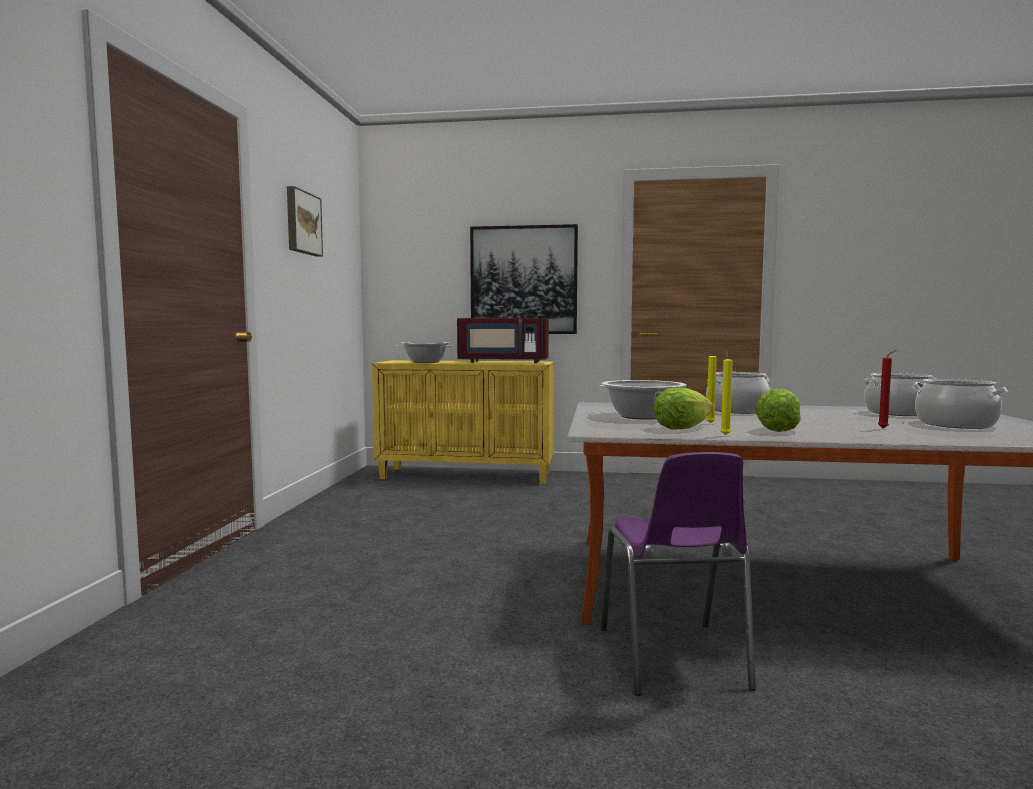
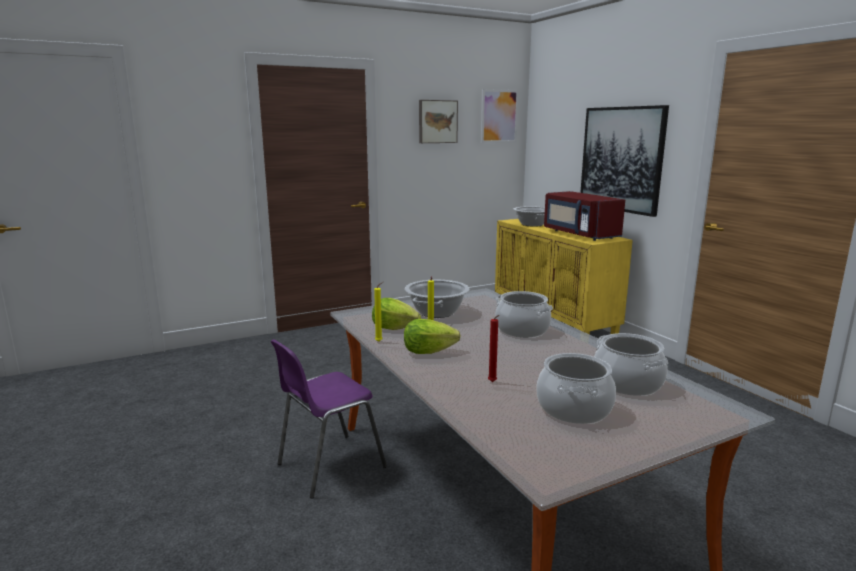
camera: 55 degrees right, 10 degrees up
none -> picture [481,89,519,143]

